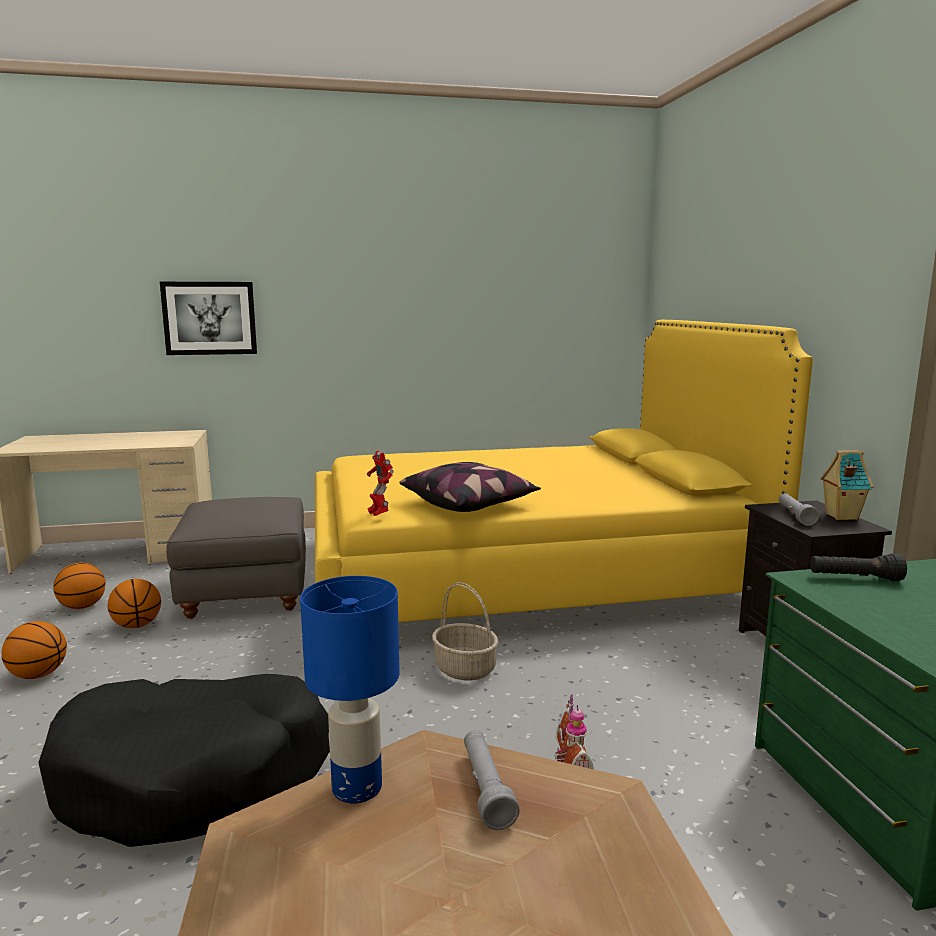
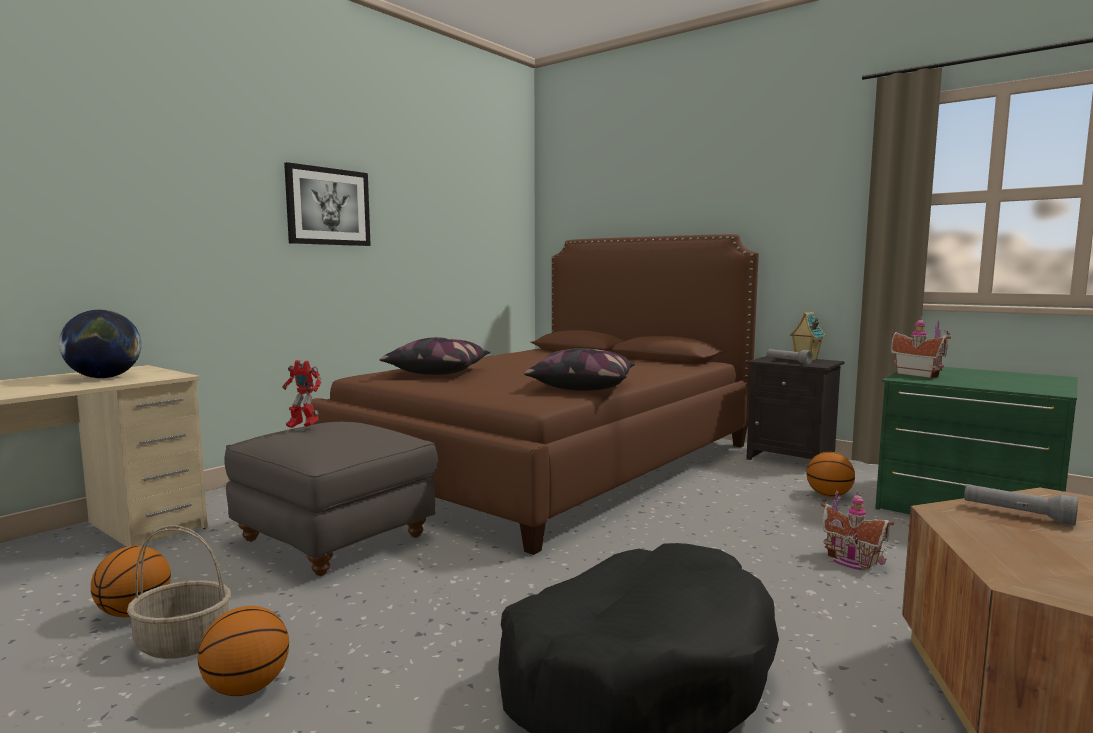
camera: 40 degrees left, 5 degrees down
basketball [108,579,161,628] -> basketball moved to [806,452,855,497]
picture [160,282,257,355] -> picture moved to [284,162,371,246]
blue table lamp [300,576,400,804] -> none
yellow bed [315,320,813,622] -> brown bed [306,234,759,555]
toy robot [367,450,394,516] -> toy robot moved to [282,360,321,428]
basket [432,582,498,681] -> basket moved to [127,525,231,659]
black flashlight [810,554,907,581] -> toy house [891,317,951,378]
none -> globe [59,310,142,378]
none -> pillow [380,337,491,375]

